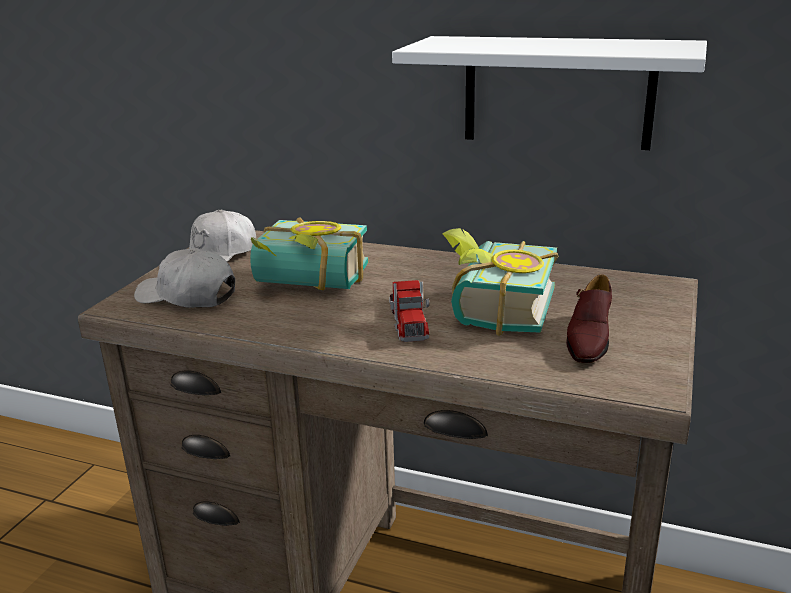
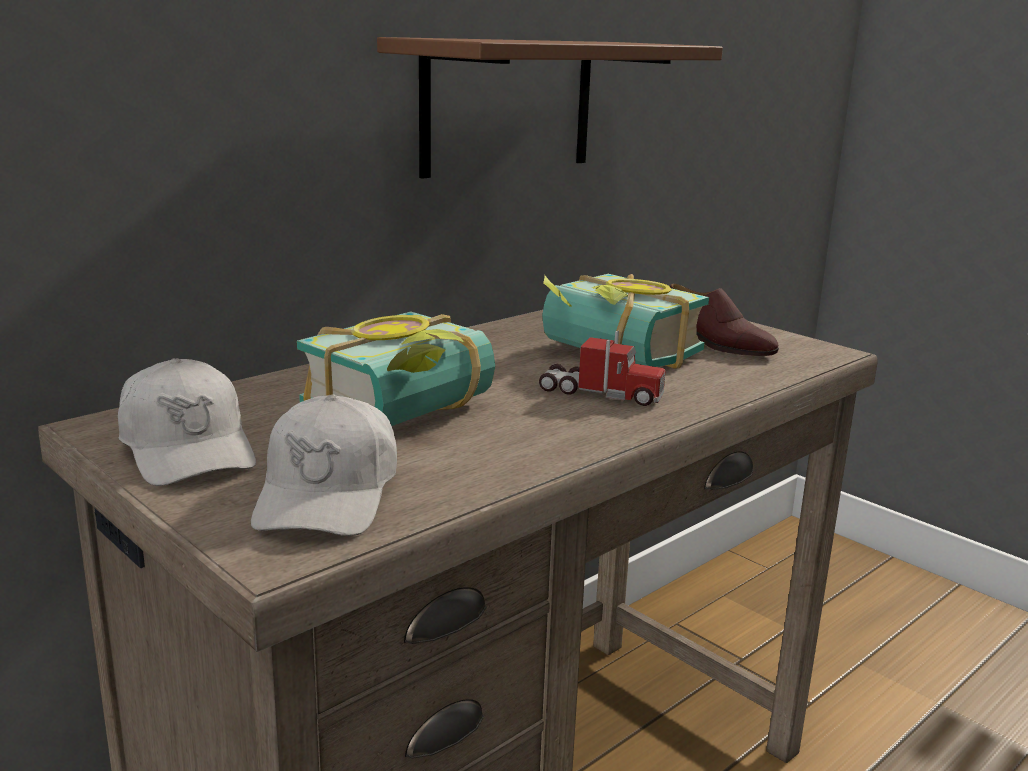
camera: 65 degrees left, 5 degrees down
white cap [134,248,235,308] -> white cap turned 45 degrees counterclockwise [251,394,397,536]
white shelf [392,36,707,150] -> brown shelf [377,37,723,179]

